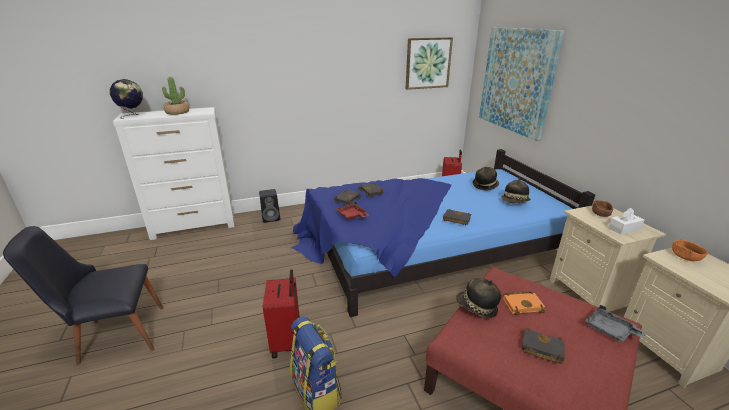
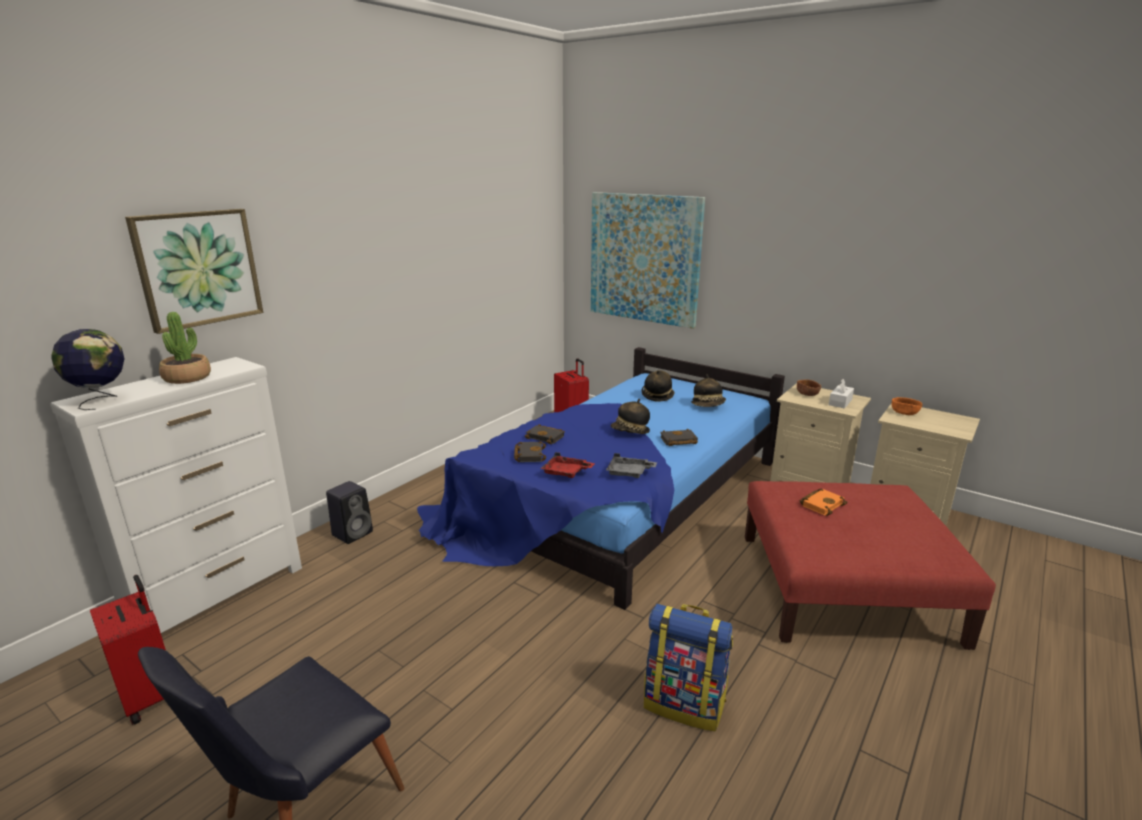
camera: 35 degrees left, 5 degrees down
red suitcase [263,270,300,358] -> red suitcase moved to [90,575,166,725]
picture [406,37,453,90] -> picture moved to [125,209,263,334]
hat [456,278,501,318] -> hat moved to [610,399,650,434]
black book [522,328,565,364] -> none
grey tray [585,305,647,342] -> grey tray moved to [606,453,657,478]

